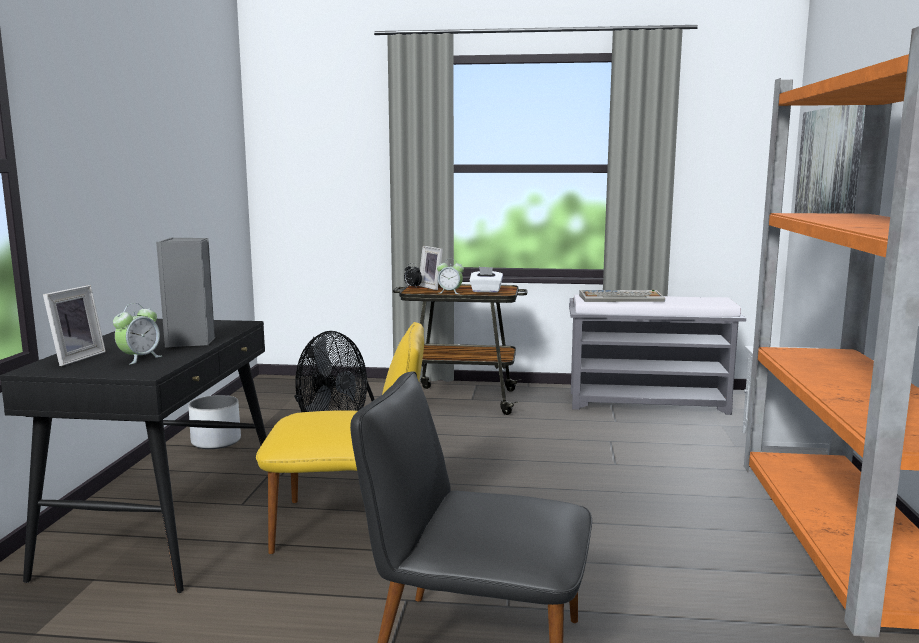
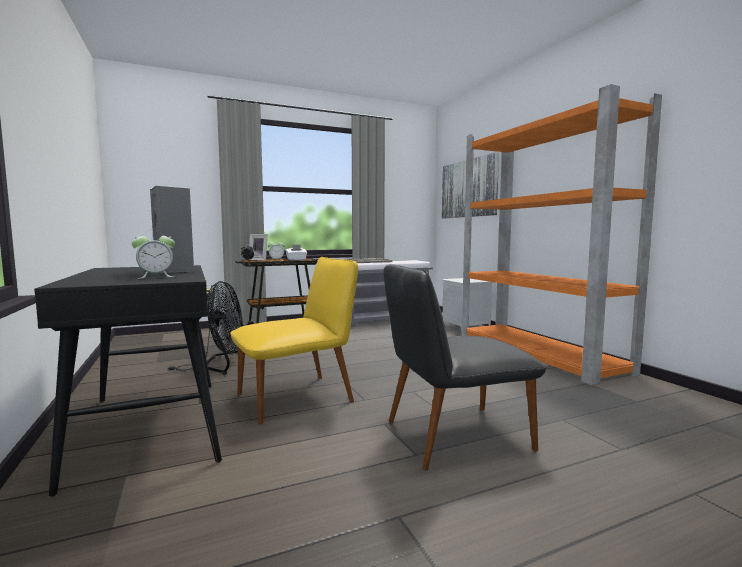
camera: 30 degrees left, 5 degrees down
picture frame [43,285,106,366] -> none
alarm clock [113,303,162,364] -> alarm clock turned 60 degrees clockwise [132,230,175,279]
white planter [188,395,241,449] -> none

